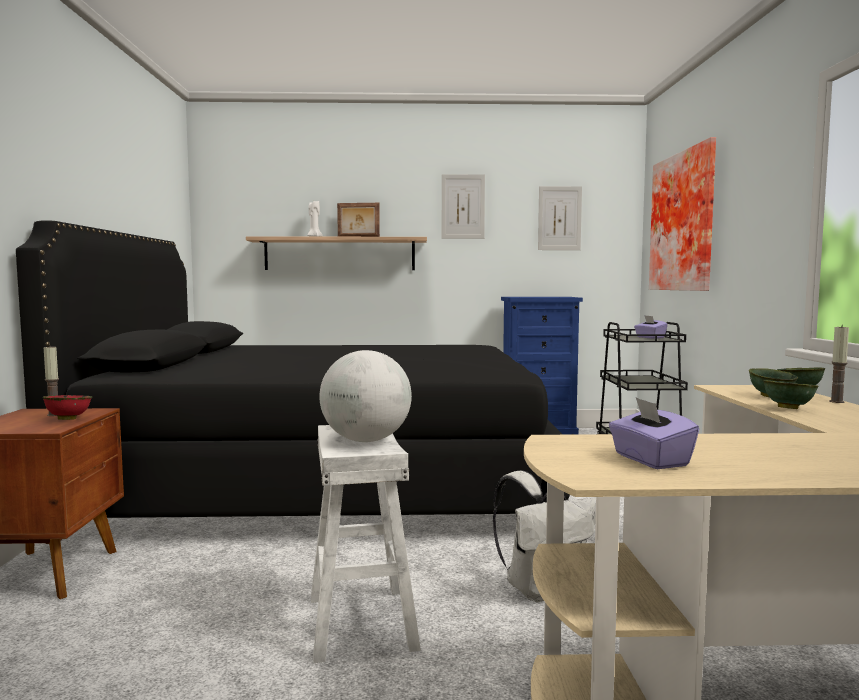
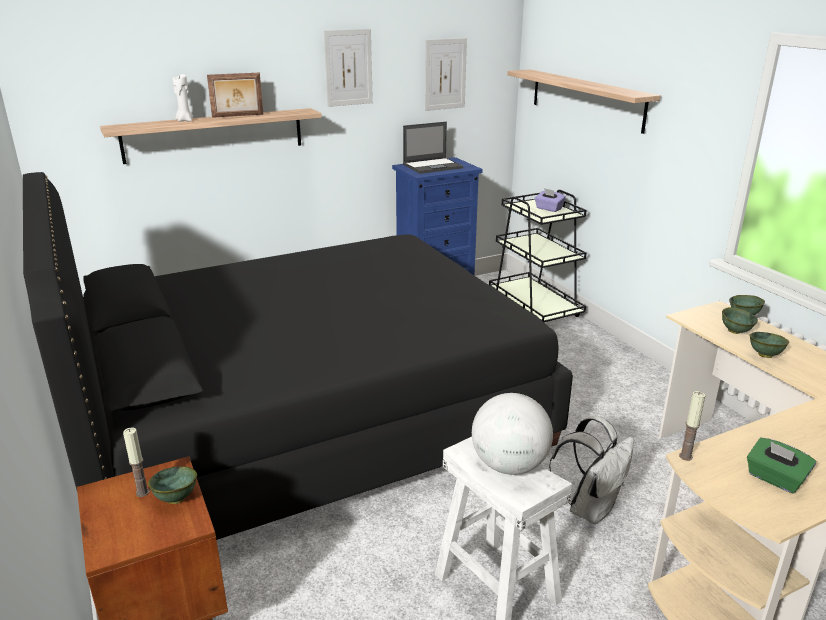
camera: 25 degrees left, 20 degrees up
red bowl [43,395,92,420] -> green bowl [148,466,197,504]
purple tissue box [609,397,699,469] -> green tissue box [747,438,816,493]
picture [649,137,716,291] -> shelf [507,69,661,134]
candle [829,325,849,403] -> candle moved to [679,391,706,461]
none -> laptop [403,122,463,174]

